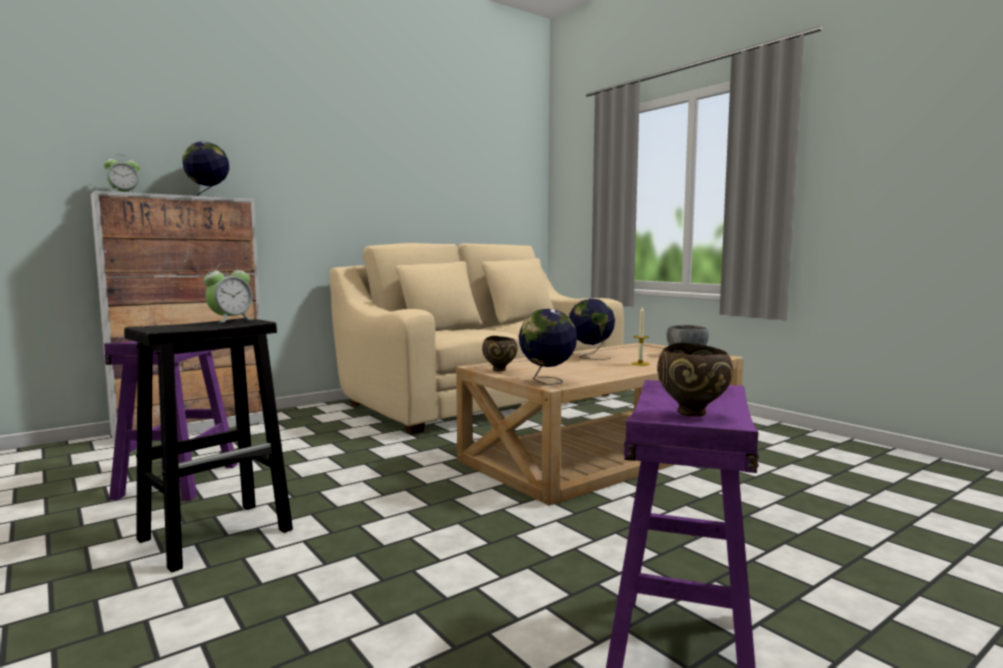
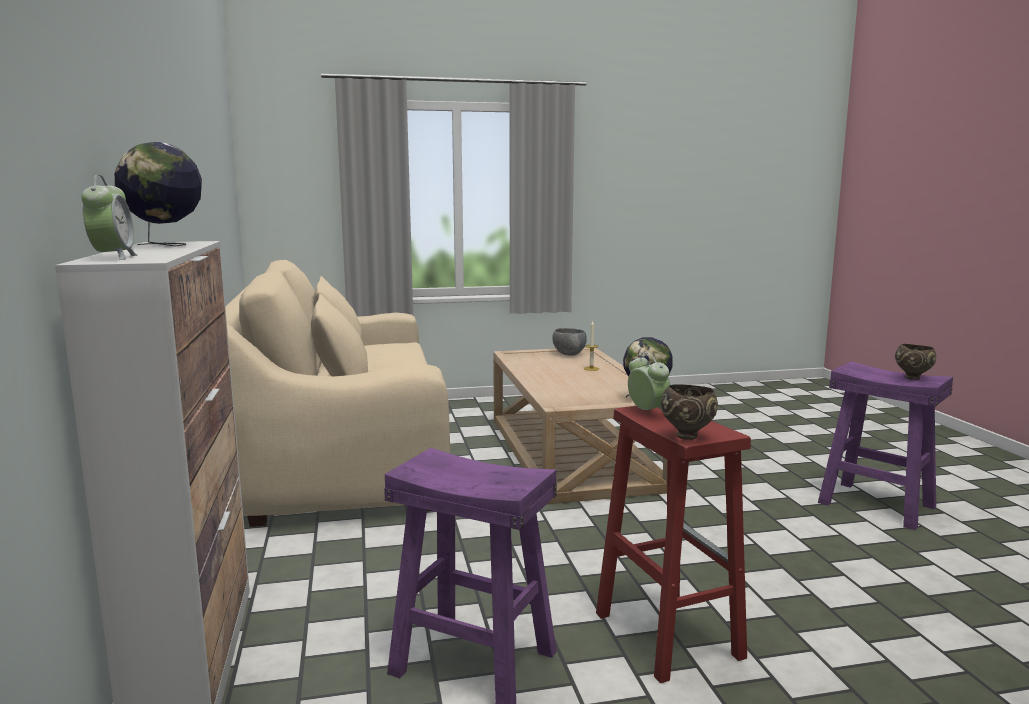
camera: 65 degrees left, 5 degrees up
black stool [124,318,293,573] -> red stool [596,406,751,683]
brown bowl [482,336,518,371] -> brown bowl moved to [661,384,718,440]
globe [569,298,615,360] -> none

